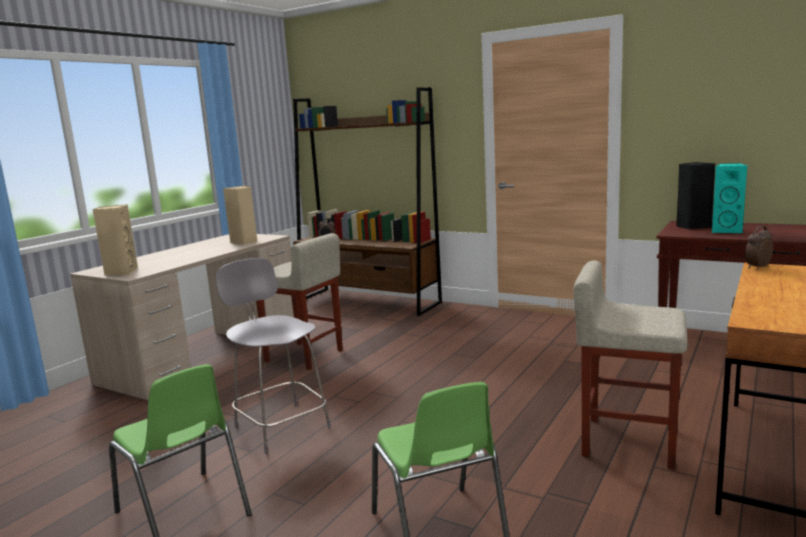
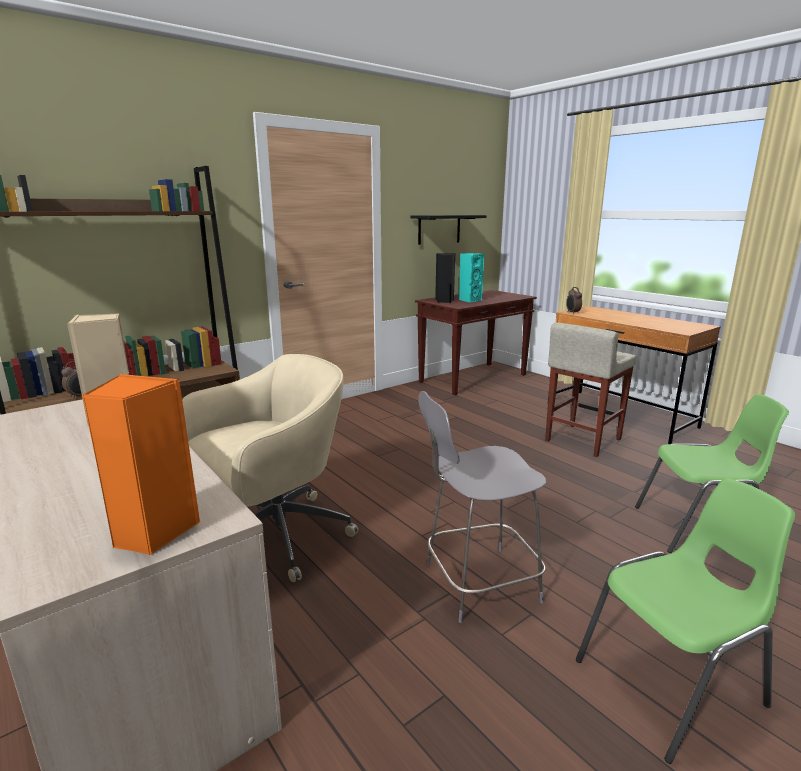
camera: 70 degrees left, 5 degrees up
beige speaker [93,204,138,276] -> orange speaker [82,374,200,555]
beige stool [256,233,343,370] -> beige office chair [182,354,358,582]
none -> black shelf [410,215,487,245]

